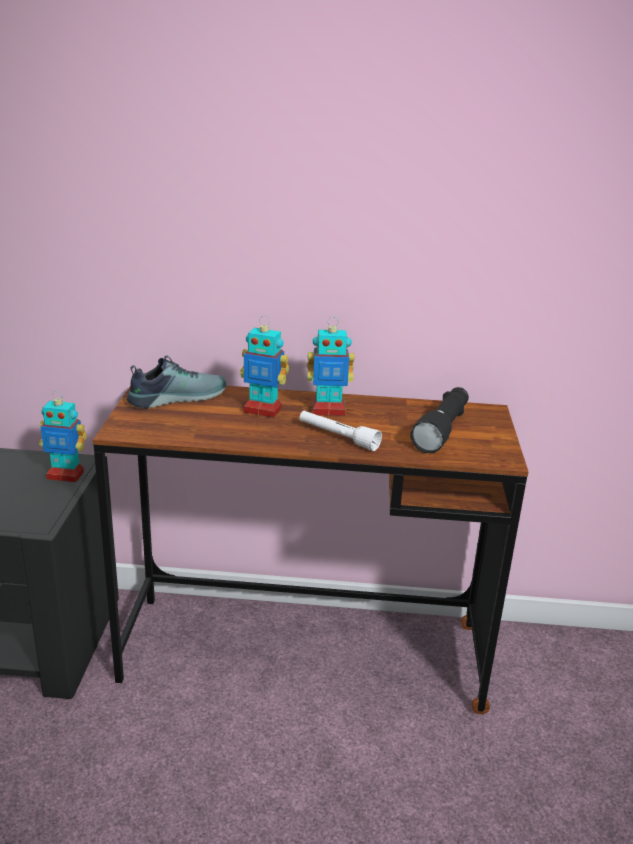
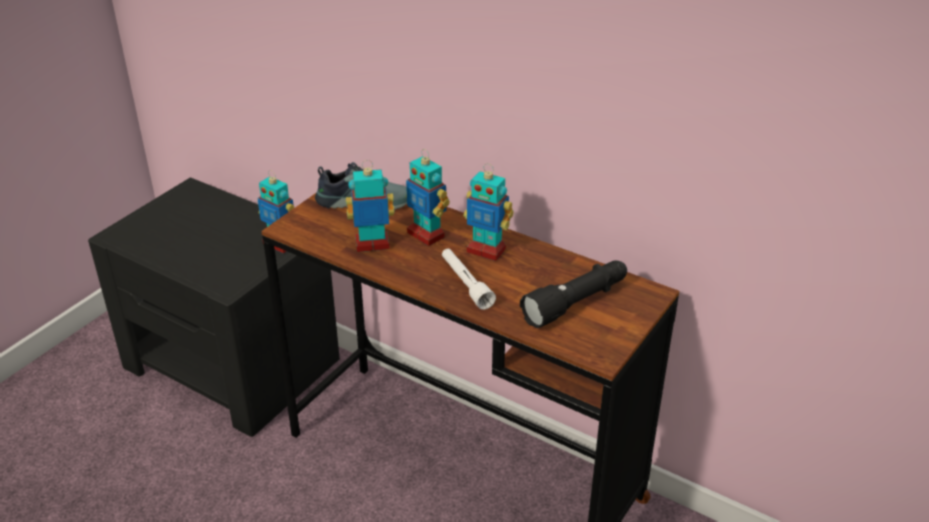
camera: 30 degrees right, 10 degrees up
none -> toy robot [346,160,395,252]

